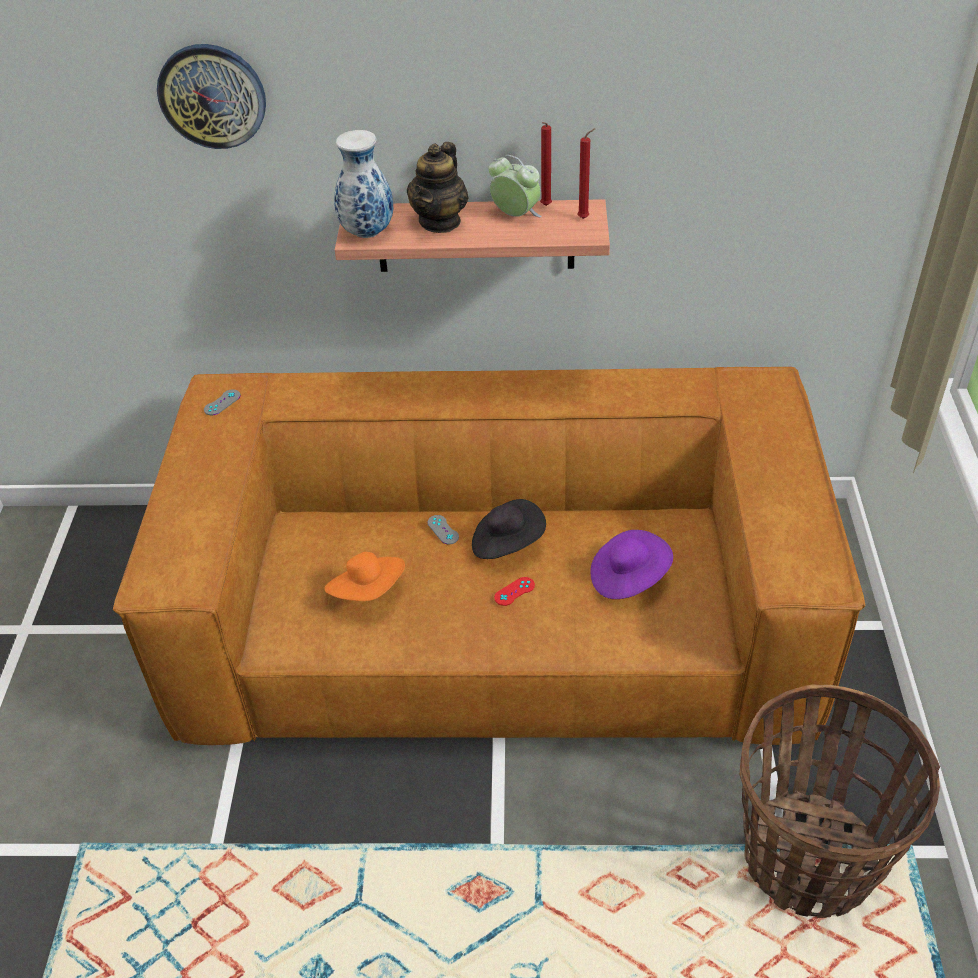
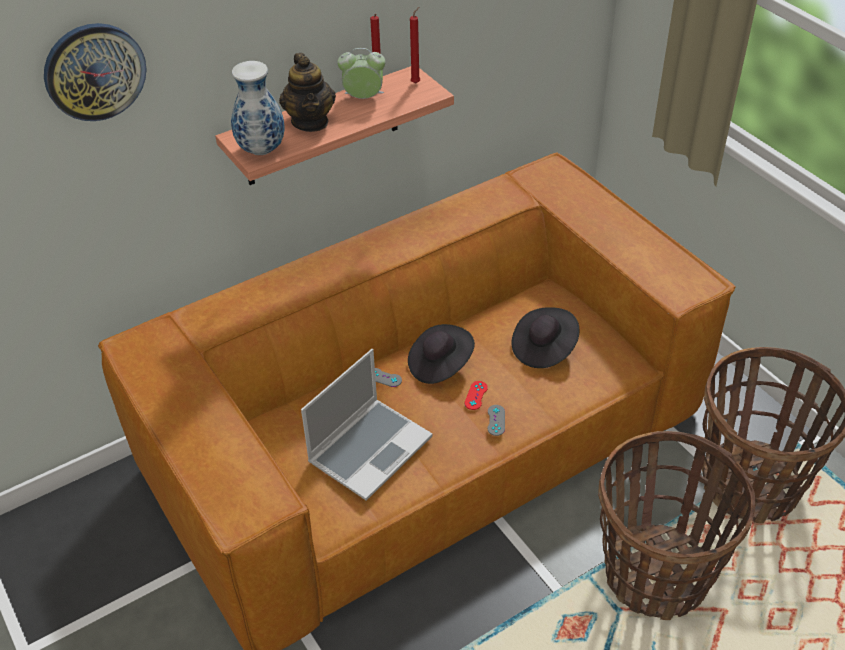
camera: 35 degrees left, 0 degrees up
grey game controller [204,390,241,415] -> grey game controller moved to [487,405,505,436]
orange hat [324,552,405,601] -> laptop [301,349,433,501]
purple hat [591,530,673,599] -> black hat [511,307,579,368]
none -> basket [598,431,756,620]

